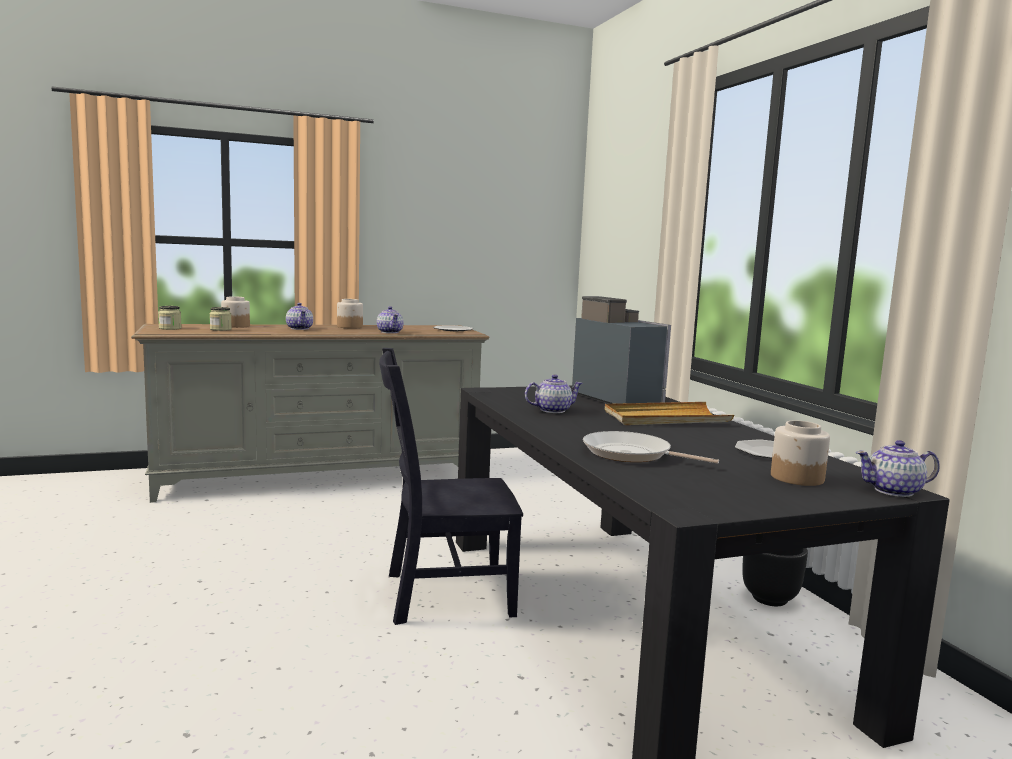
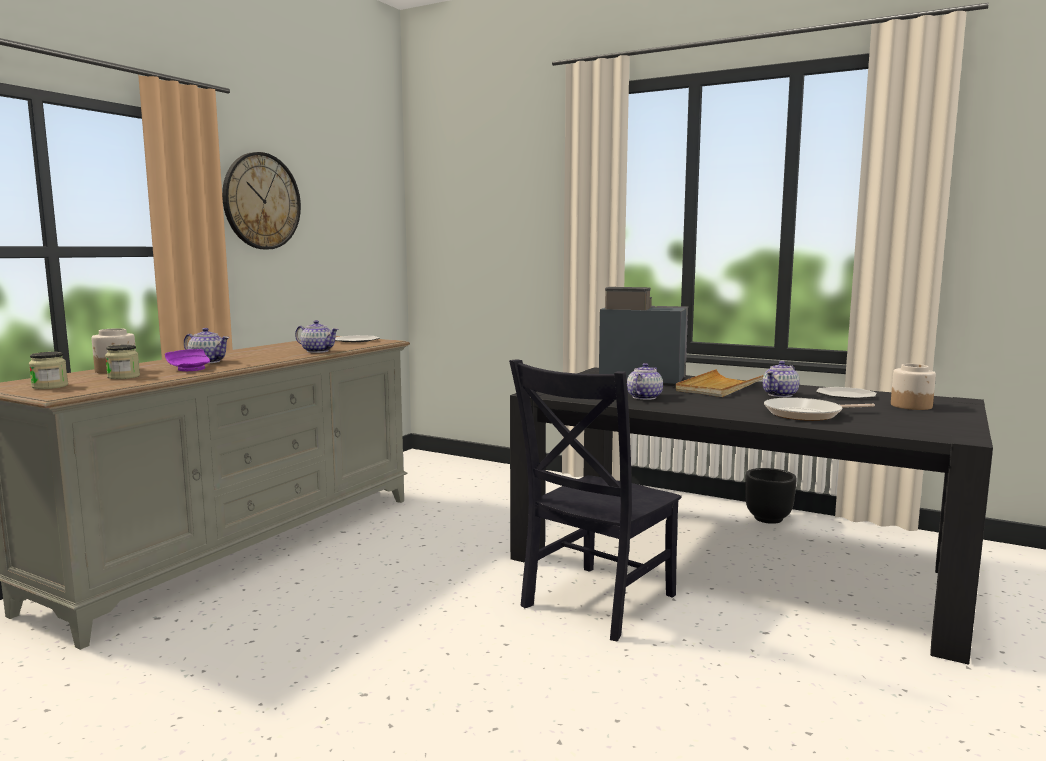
camera: 40 degrees left, 0 degrees up
jar [337,299,363,328] -> none
teapot [856,440,940,497] -> teapot moved to [762,361,800,397]
none -> purple plate [165,349,210,371]
none -> wall clock [222,152,301,249]

